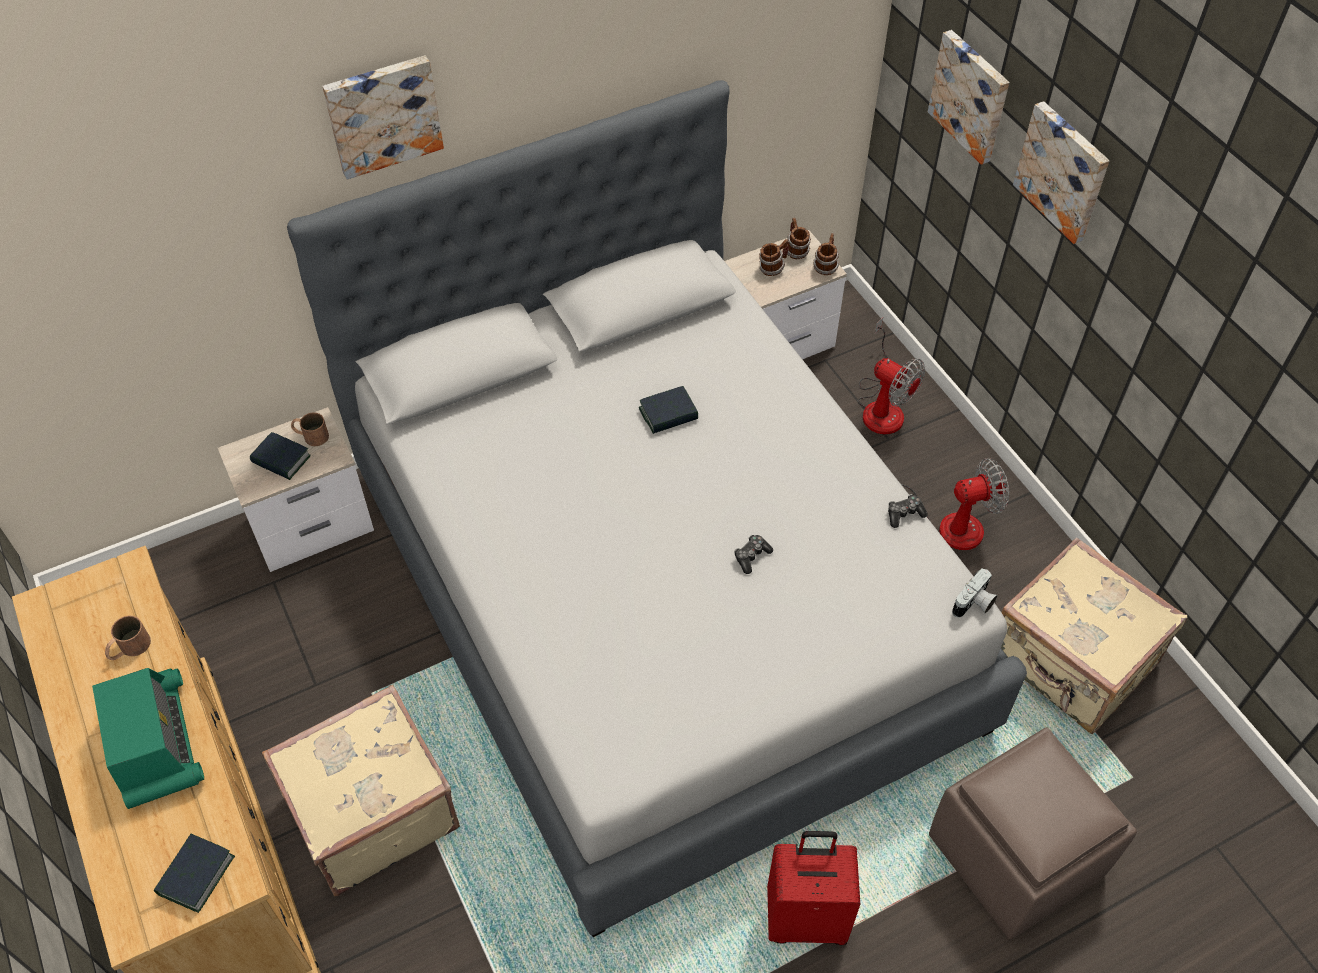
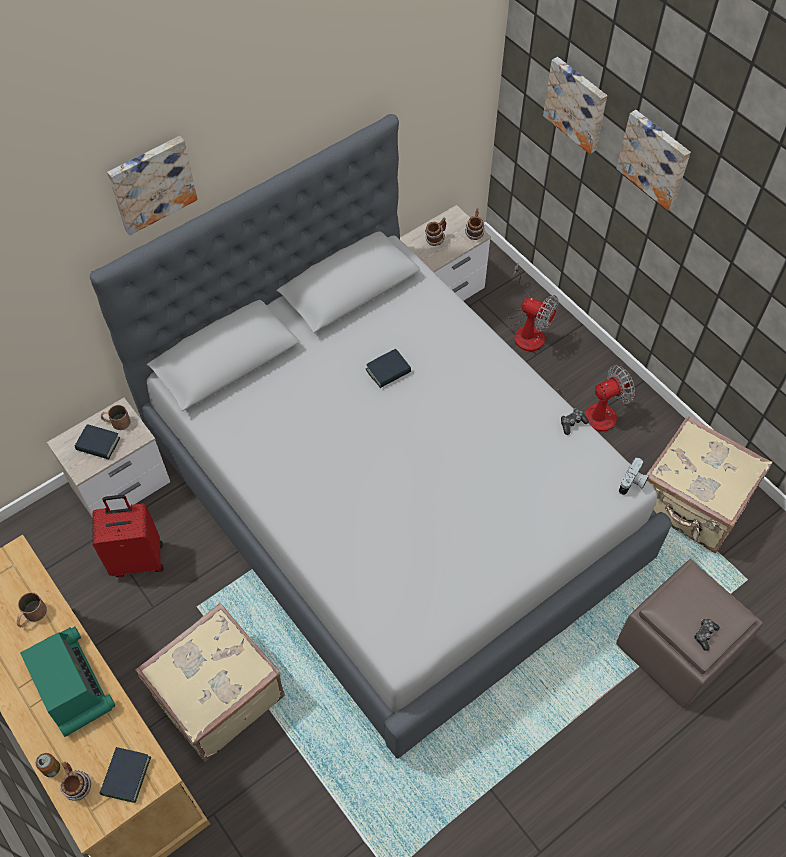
camera: 10 degrees left, 5 degrees up
game controller [734,535,773,574] -> game controller moved to [694,619,720,651]
red suitcase [767,831,860,945] -> red suitcase moved to [93,495,164,577]
mug [787,218,811,259] -> mug moved to [60,762,92,801]
none -> can [36,753,60,777]

